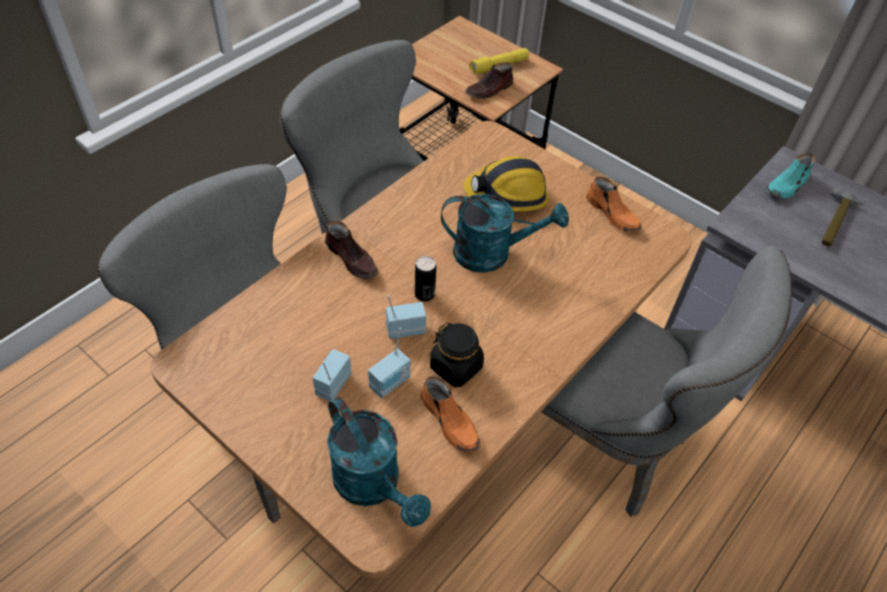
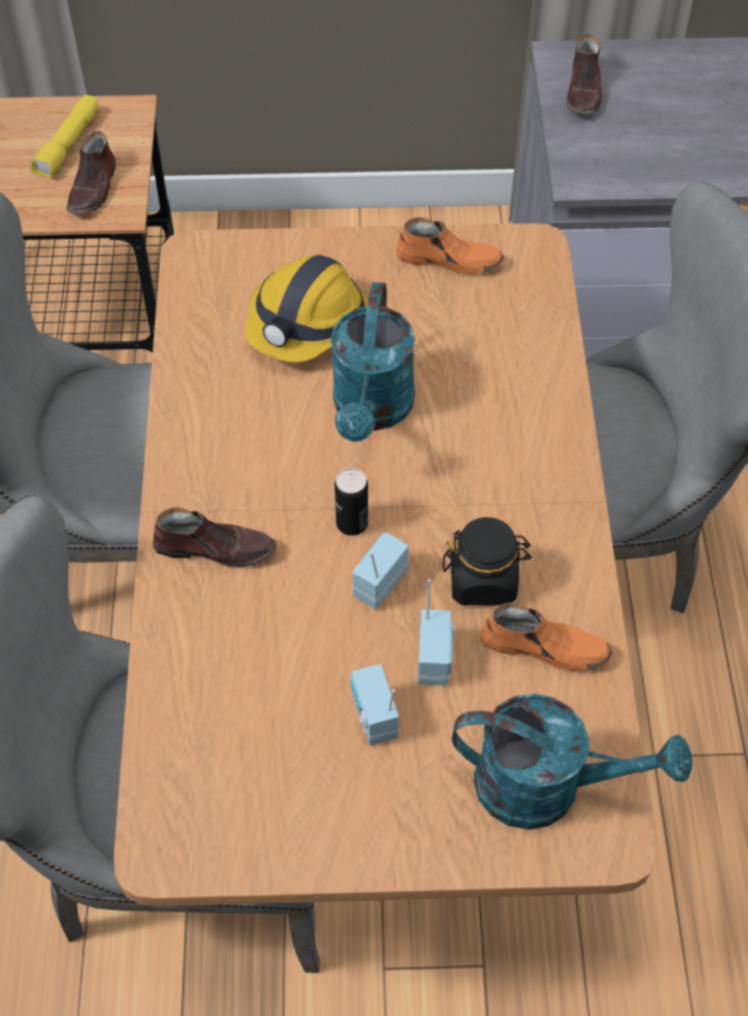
camera: 40 degrees left, 5 degrees up
turquoise watering can [441,194,569,273] -> turquoise watering can turned 135 degrees clockwise [331,282,415,442]
turquoise shoe [766,153,816,198] -> brown shoe [567,34,602,115]
hammer [822,188,864,247] -> none

